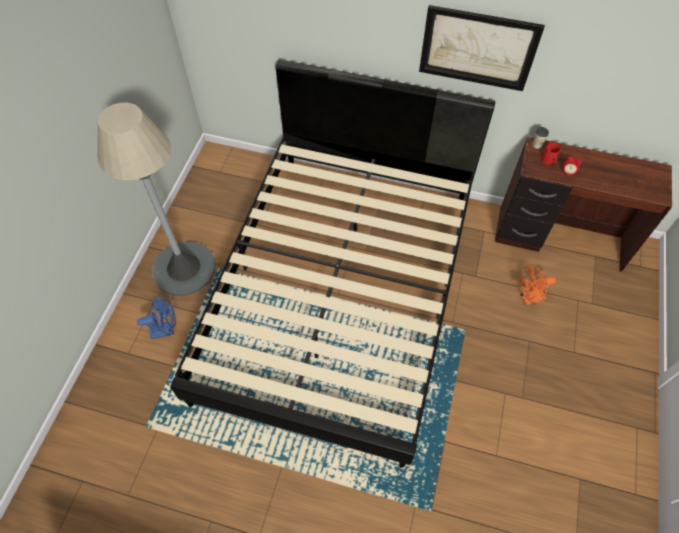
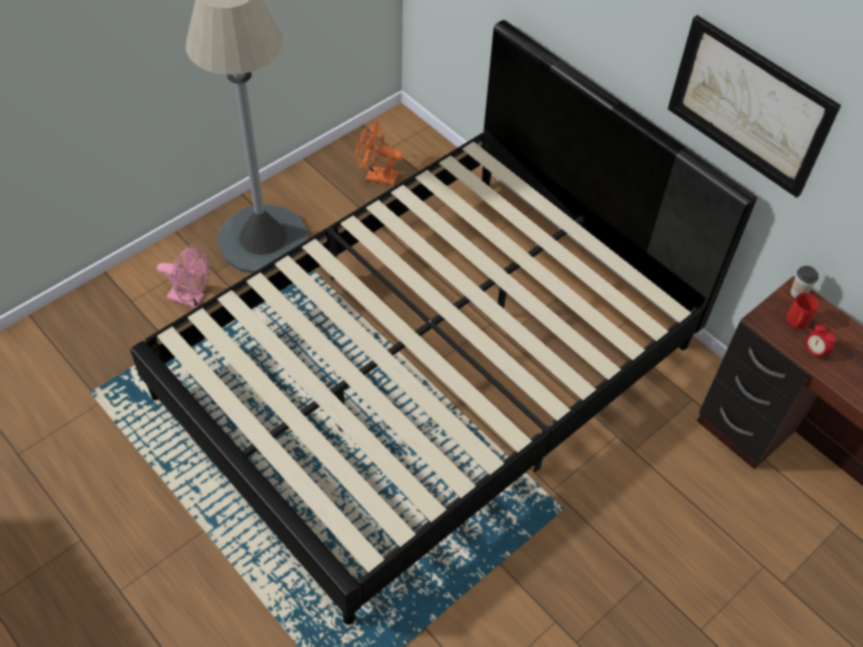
camera: 30 degrees right, 5 degrees down
blue fan [137,295,176,339] -> pink fan [157,244,210,308]
orange fan [519,265,556,305] -> orange fan moved to [356,121,403,185]

